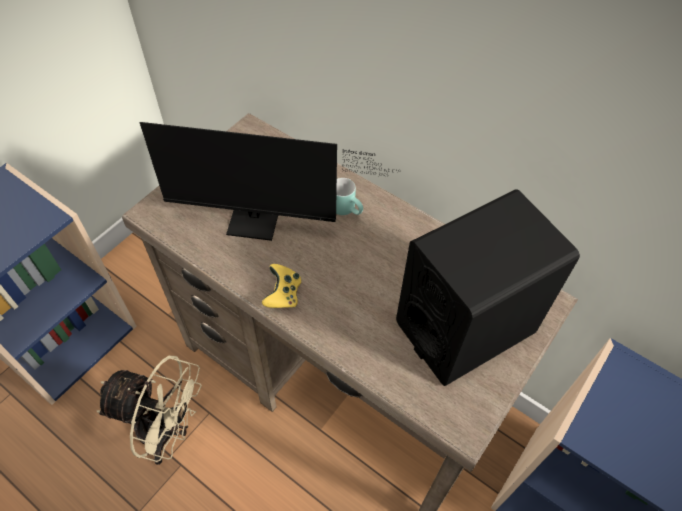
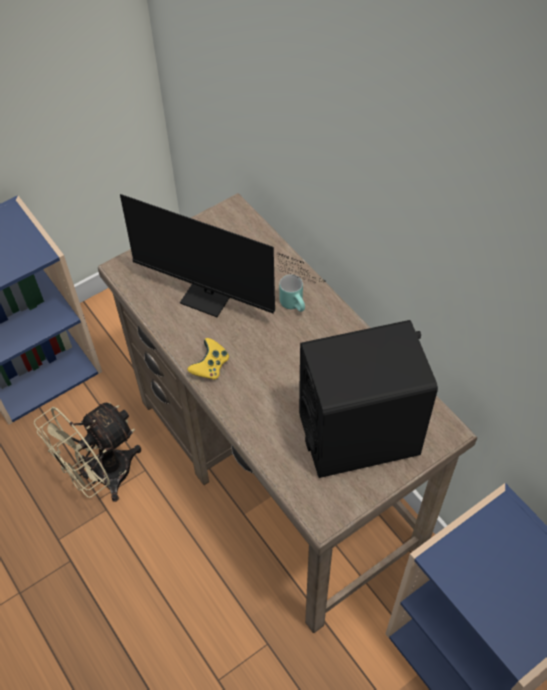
camera: 20 degrees right, 0 degrees up
beige fan [97,356,202,465] -> beige fan turned 105 degrees clockwise [34,402,141,502]

